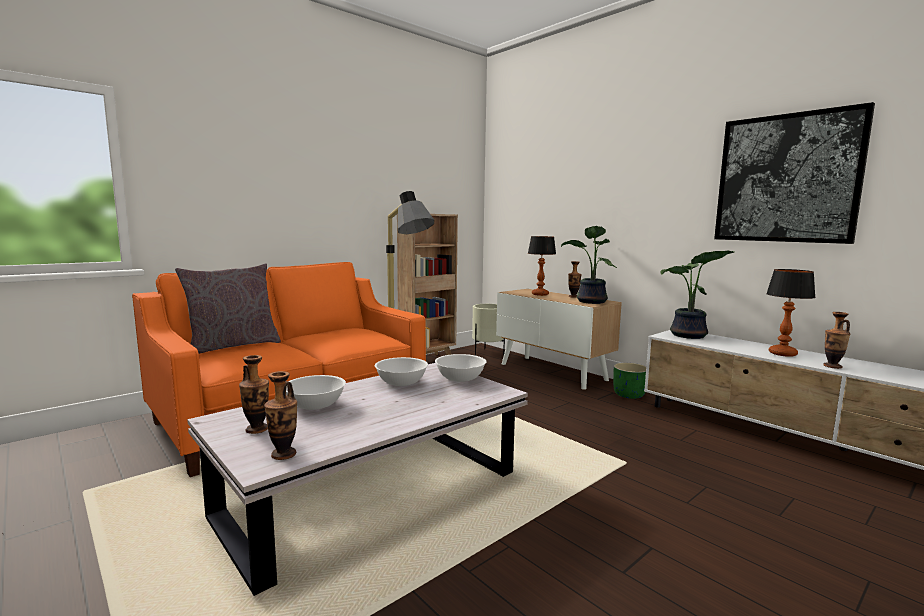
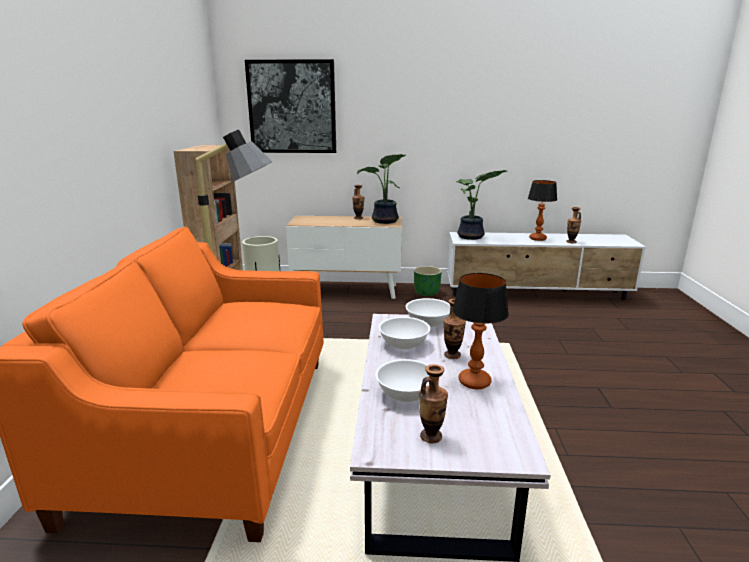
camera: 45 degrees left, 10 degrees up
grey pillow [175,263,281,354] -> none
vase [264,371,297,460] -> vase moved to [444,299,466,359]
table lamp [528,236,556,296] -> table lamp moved to [452,273,509,389]
picture [714,102,875,244] -> picture moved to [245,59,336,153]

